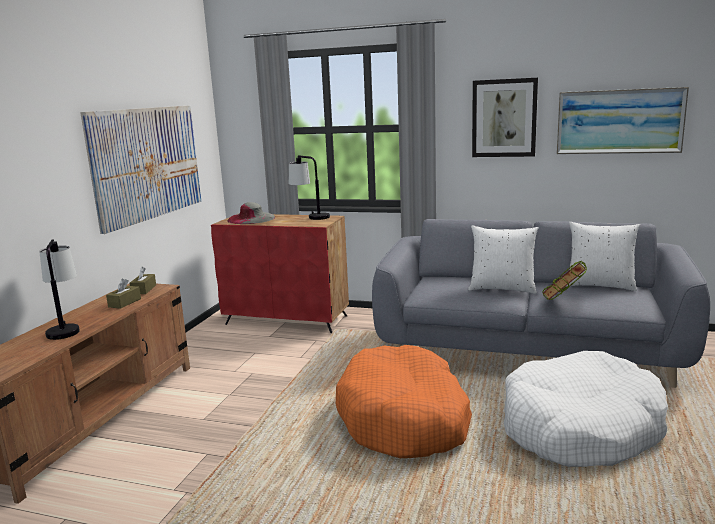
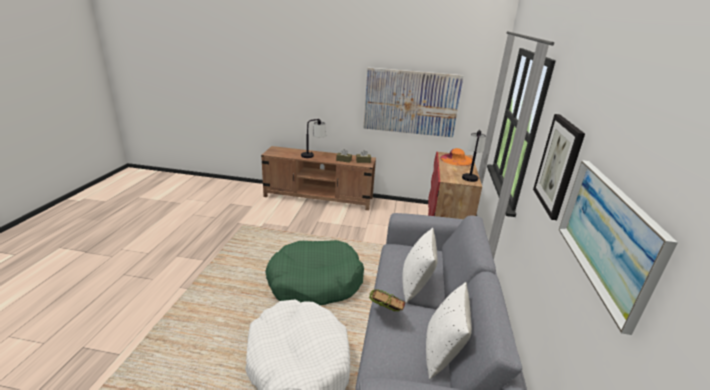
camera: 80 degrees right, 10 degrees up
grey hat [228,202,275,224] -> orange hat [440,148,472,166]
orange dog bed [336,345,472,458] -> green dog bed [265,240,364,305]

